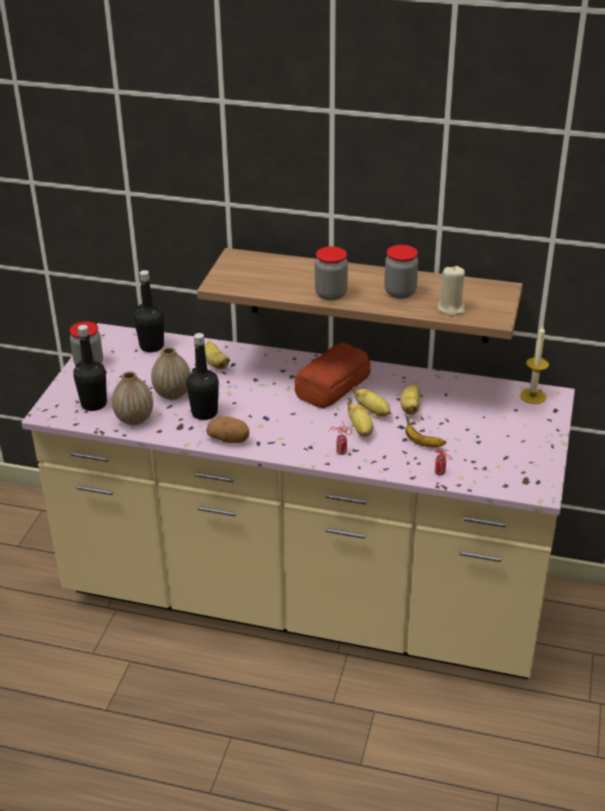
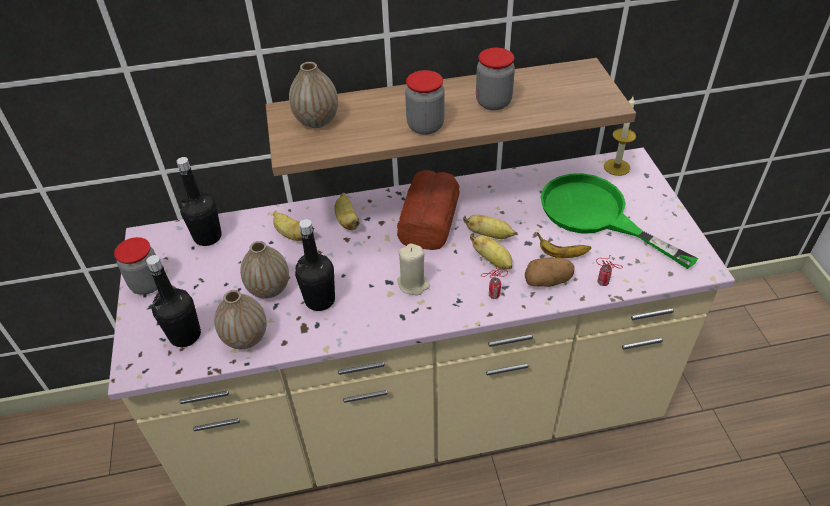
camera: 25 degrees left, 10 degrees up
potato [206,416,249,443] -> potato moved to [525,257,575,287]
banana [401,382,420,415] -> banana moved to [335,193,360,230]
beige candle [438,266,465,316] -> beige candle moved to [397,244,430,295]
none -> vase [289,62,338,128]
none -> green frying pan [541,173,698,269]

